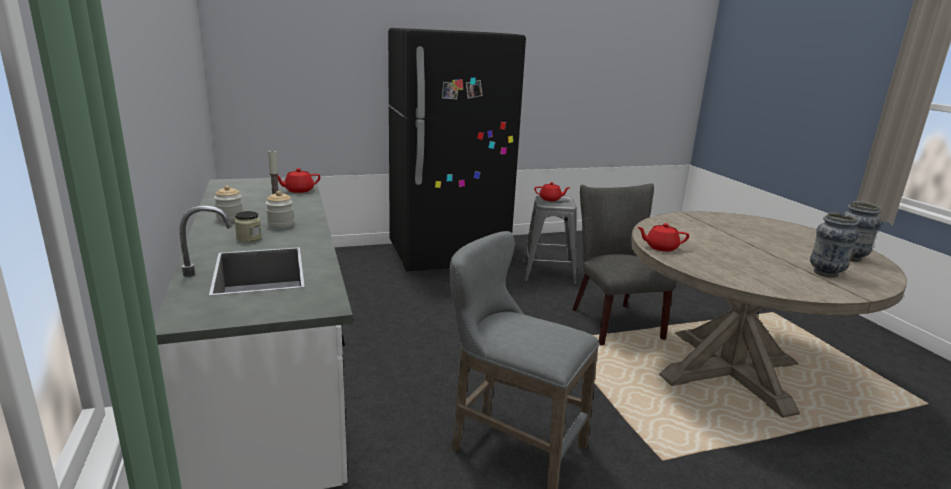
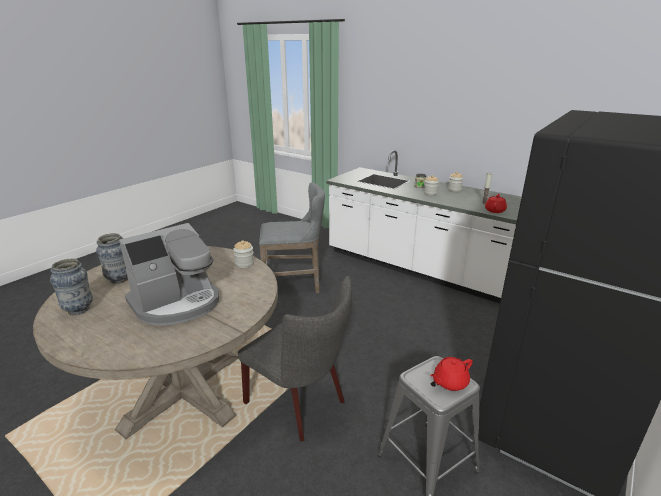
camera: 145 degrees right, 5 degrees up
red teapot [637,223,689,252] -> jar [233,240,254,268]
none -> coffee machine [119,223,219,326]

